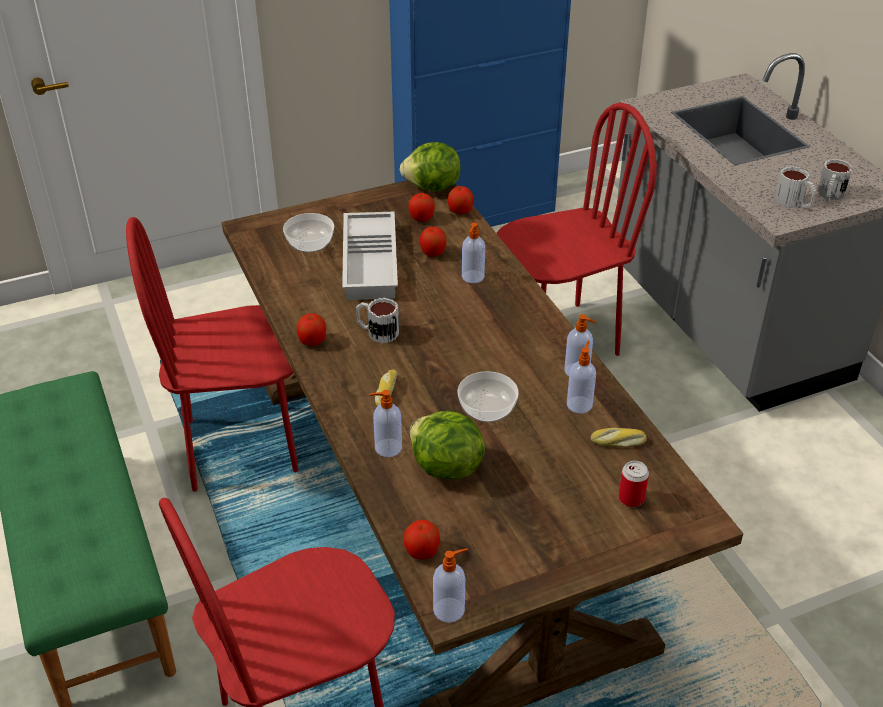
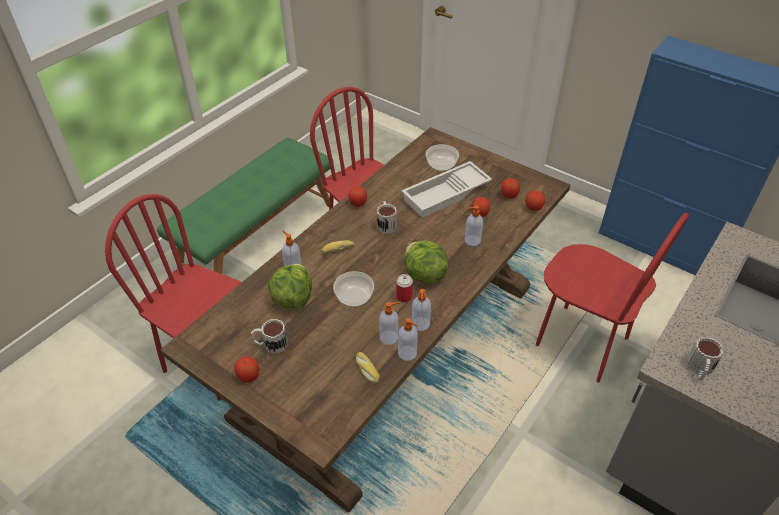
camera: 60 degrees right, 5 degrees up
lettuce [400,142,461,192] -> lettuce moved to [404,241,448,284]
apple [403,520,440,560] -> apple moved to [234,357,260,383]
soap dispenser [433,548,468,623] -> soap dispenser moved to [398,318,418,361]
can [618,461,649,507] -> can moved to [396,274,413,303]
mug [817,159,852,202] -> mug moved to [251,319,287,354]

